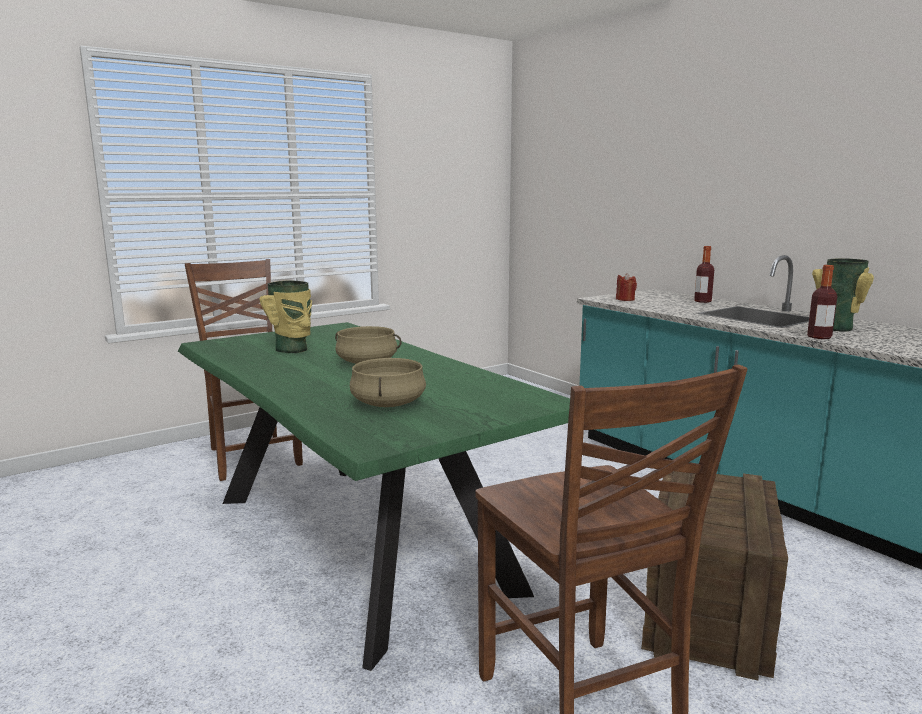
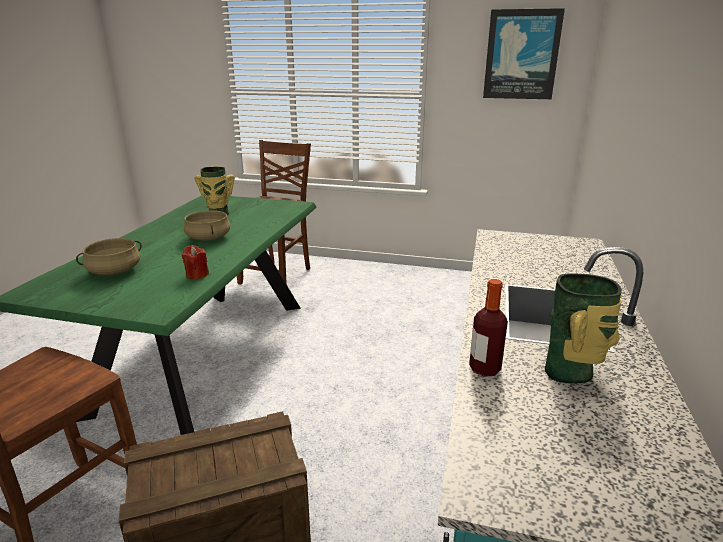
camera: 50 degrees right, 10 degrees up
red candle [616,273,637,301] -> red candle moved to [182,245,209,279]
bottle [694,246,714,303] -> none
none -> picture [483,8,565,99]

